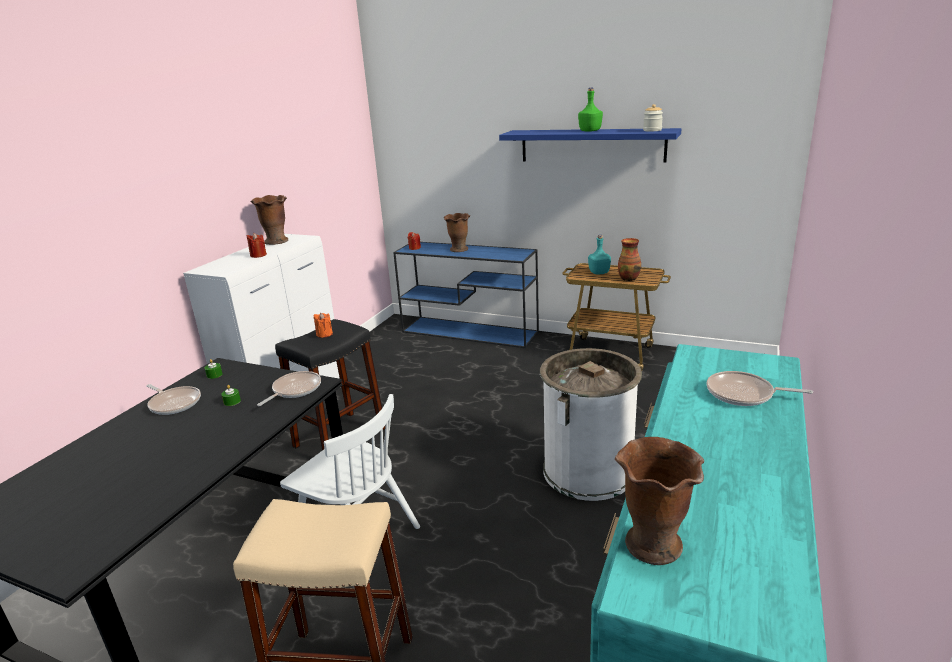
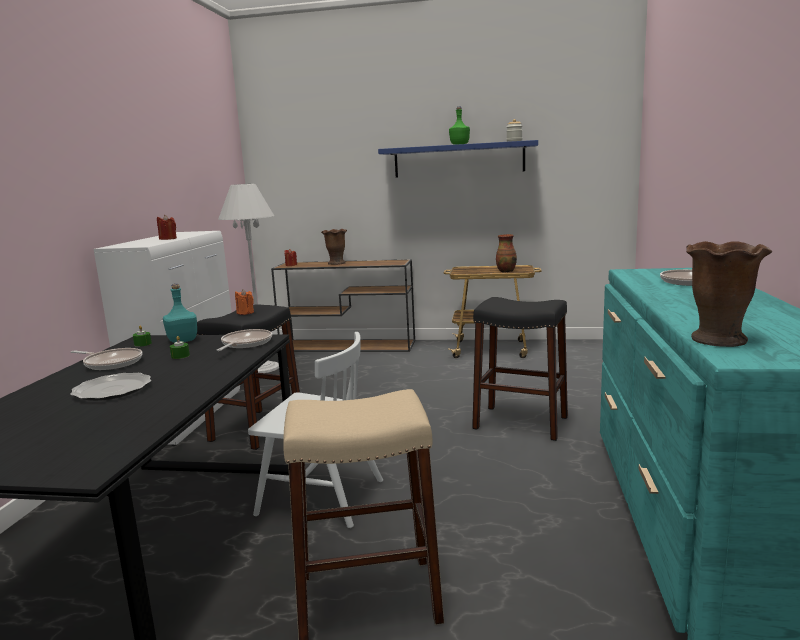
camera: 15 degrees left, 10 degrees down
brown vase [250,195,288,245] -> none
blue console table [393,242,539,348] -> brown console table [271,259,415,352]
white trash can [540,348,642,501] -> black stool [472,297,568,441]
turquoise bottle [588,235,611,274] -> turquoise bottle moved to [163,284,197,343]
none -> plate [70,373,151,401]
none -> white floor lamp [218,184,279,373]

